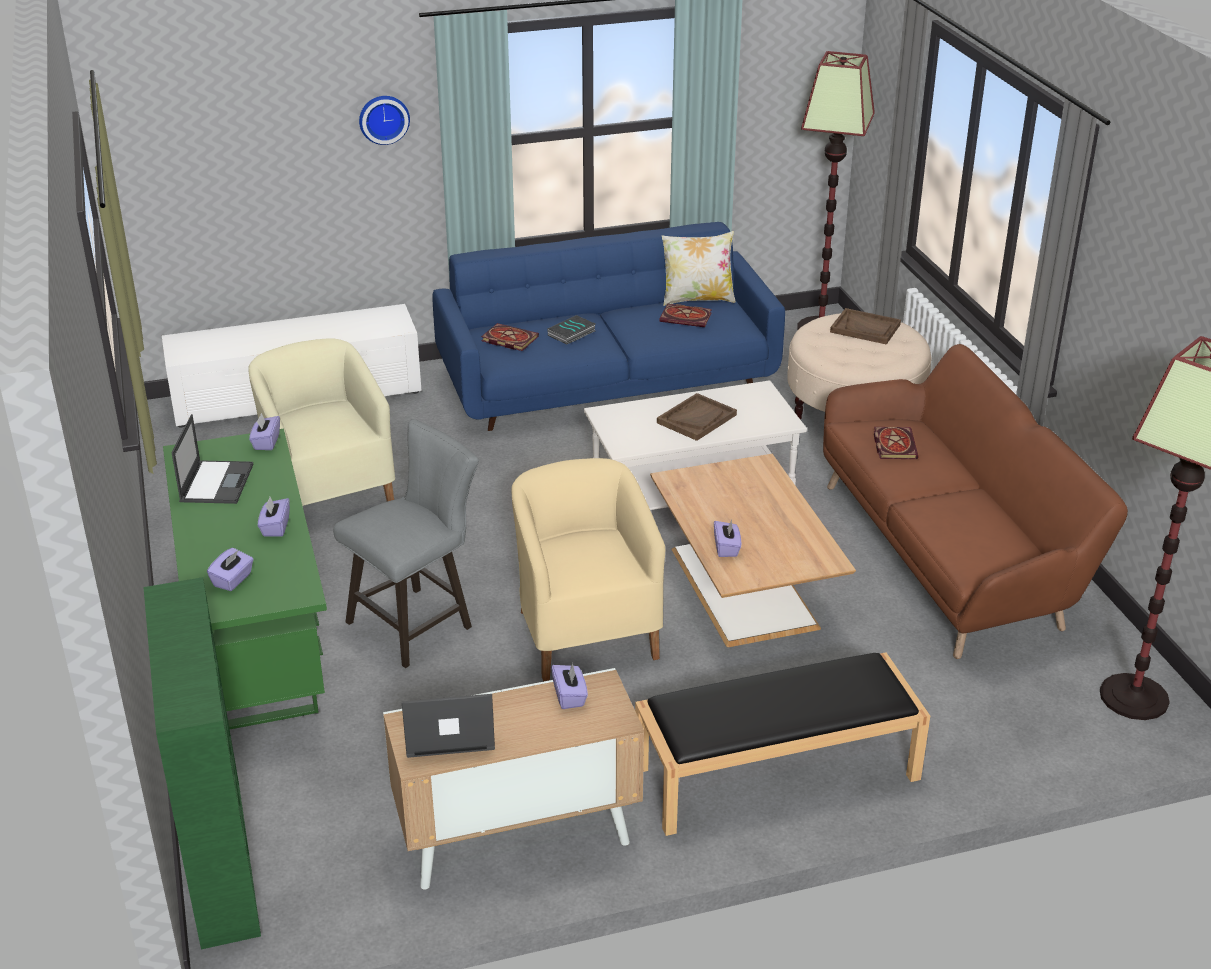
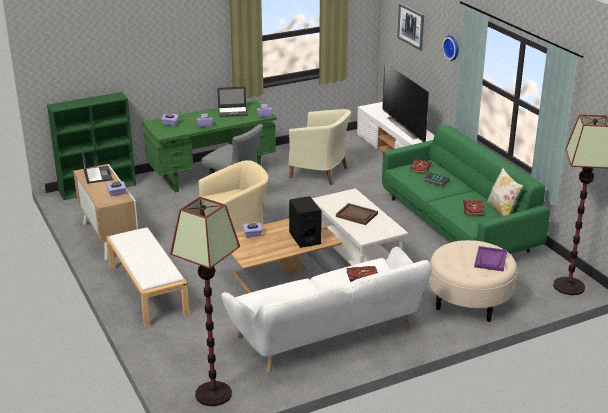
camera: 80 degrees right, 5 degrees down
beige armchair [248,339,395,506] -> beige armchair turned 60 degrees clockwise [289,109,351,185]
blue sofa [432,222,785,431] -> green sofa [382,125,550,254]
black bench [635,652,930,836] -> white bench [106,227,189,327]
brown sofa [823,344,1128,659] -> white sofa [221,247,432,373]
brown tray [830,308,901,345] -> purple tray [474,246,507,272]
none -> black speaker [289,196,322,248]
none -> television [382,62,429,142]
none -> picture [397,3,424,51]

